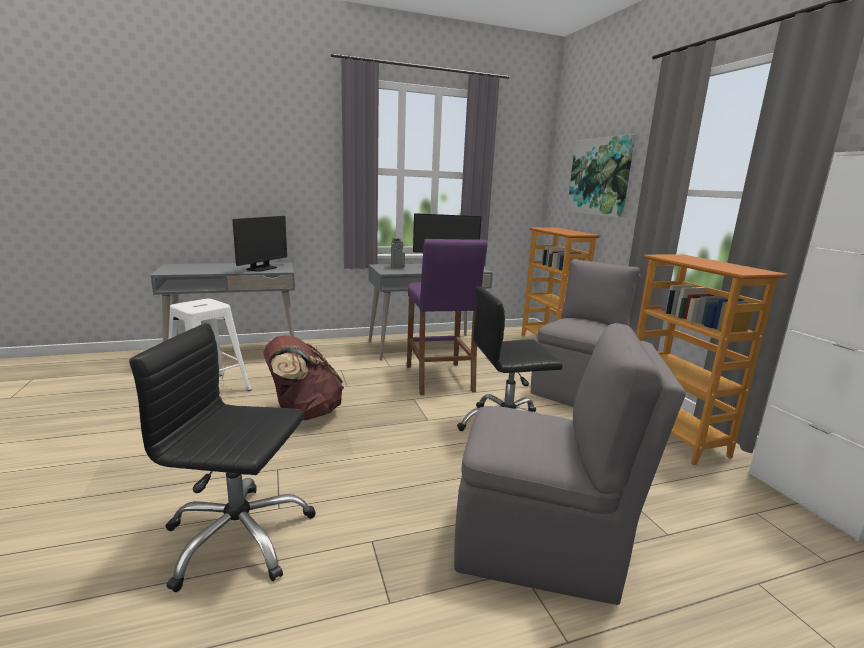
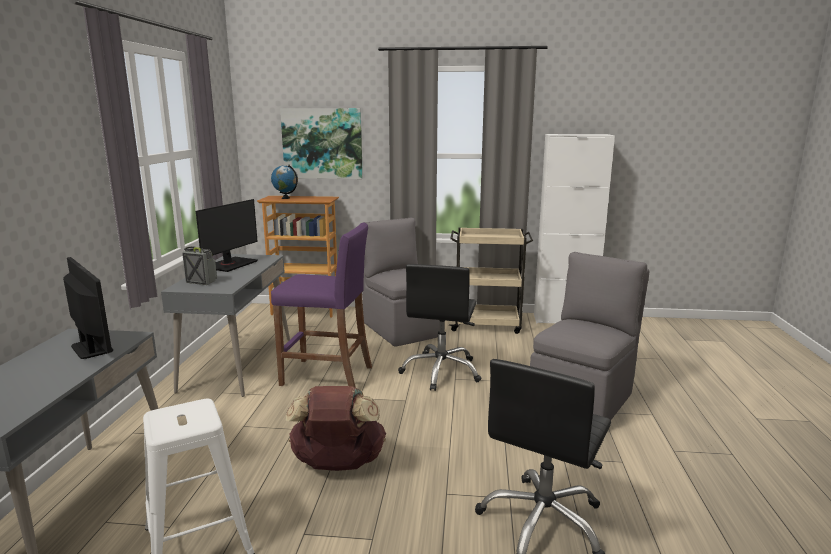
camera: 65 degrees left, 0 degrees up
bookcase [636,254,789,465] -> beige cart [449,227,533,334]
none -> globe [271,165,298,199]

